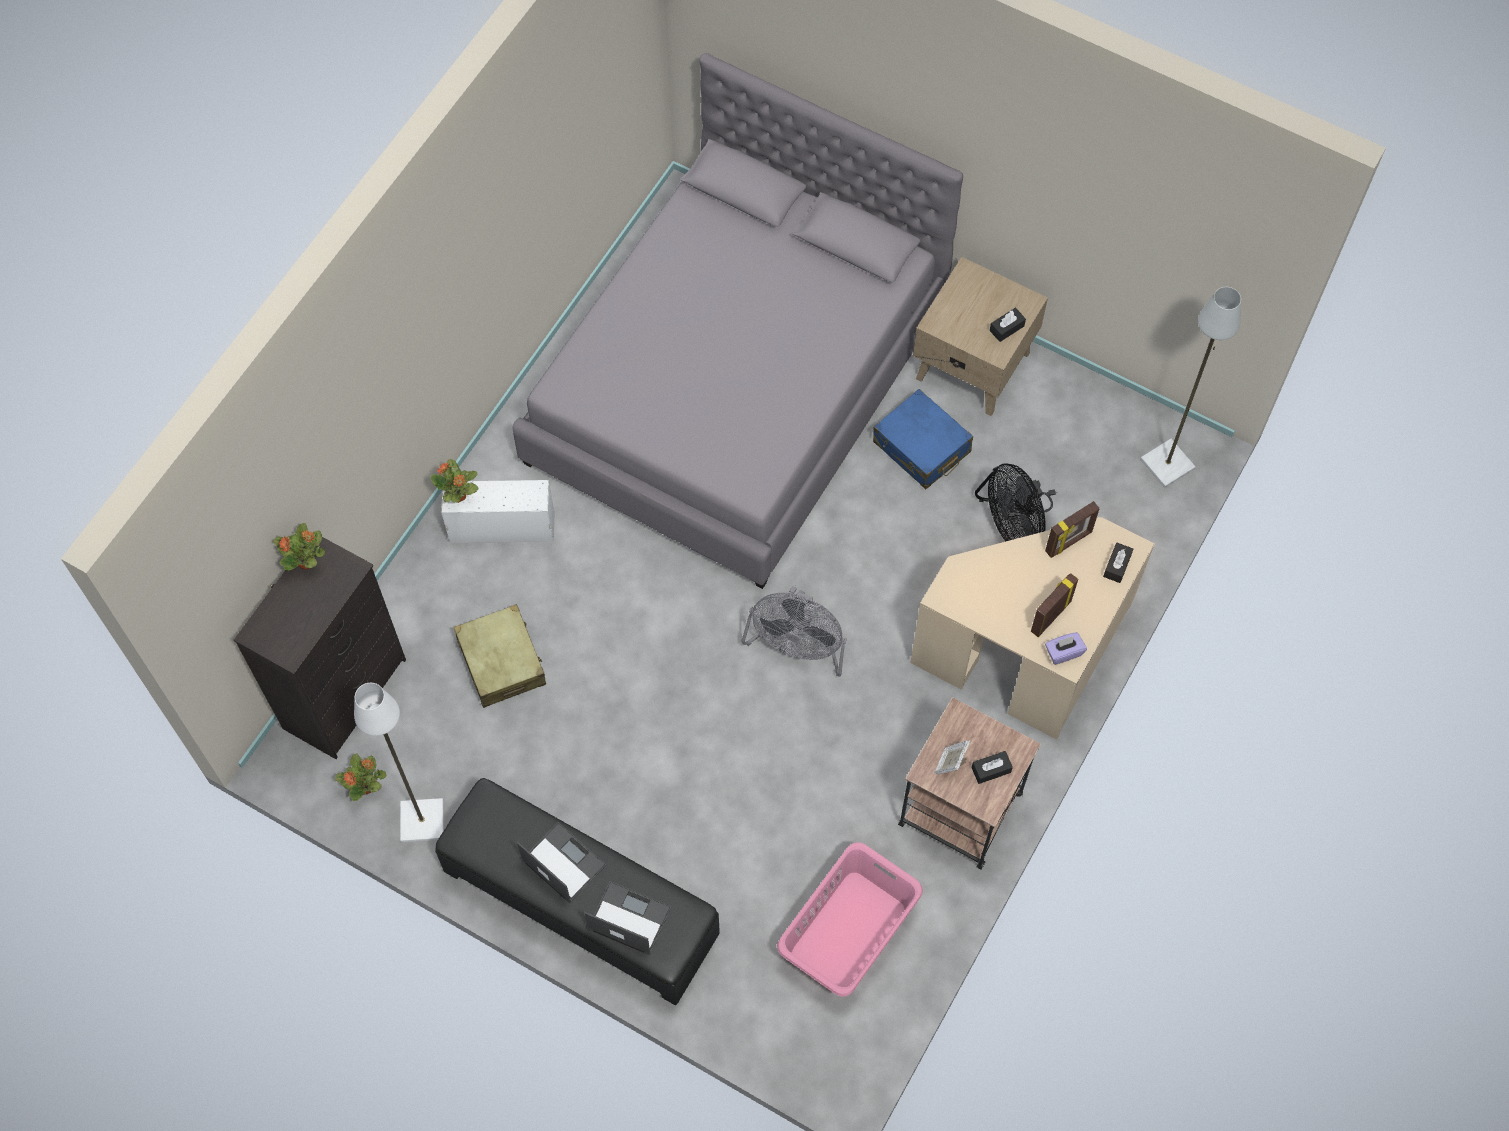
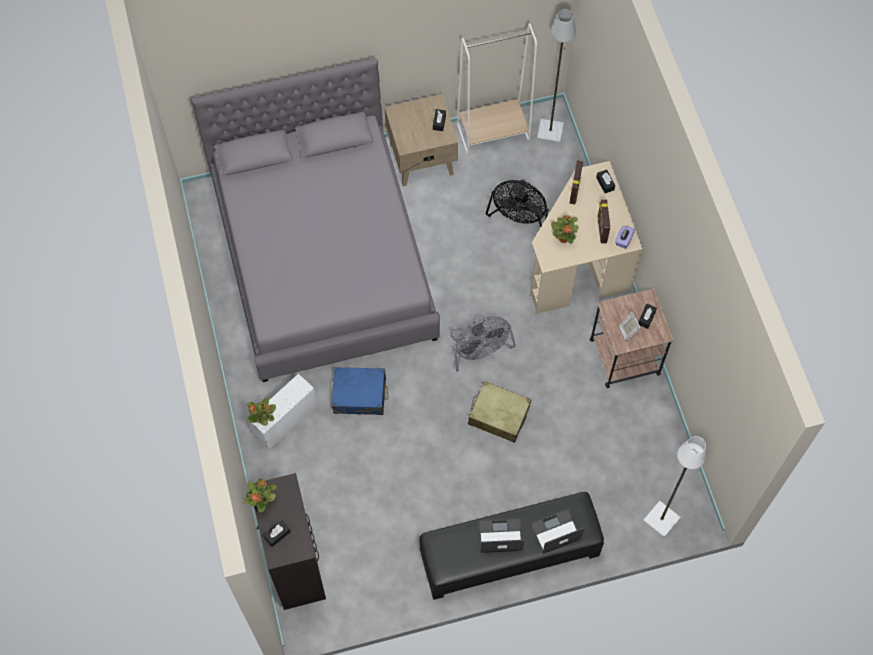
camera: 45 degrees left, 0 degrees up
potted plant [335,753,386,801] -> potted plant moved to [551,215,579,244]
white floor lamp [354,683,444,842] -> white floor lamp moved to [643,436,706,537]
beige suitcase [453,604,546,708] -> beige suitcase moved to [468,381,531,443]
pink laundry basket [777,842,923,997] -> none
blue suitcase [873,389,973,489] -> blue suitcase moved to [332,367,388,415]
none -> black tissue box [264,520,291,547]
none -> clothes rack [457,23,537,155]

